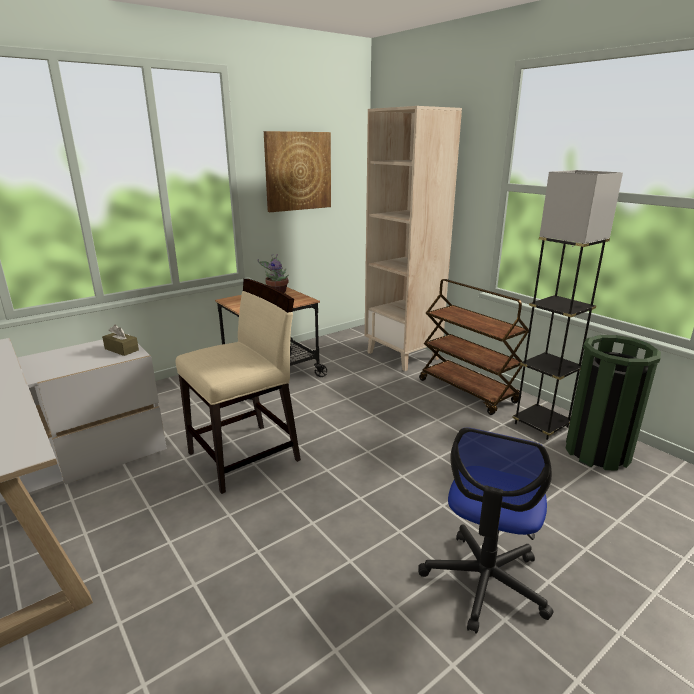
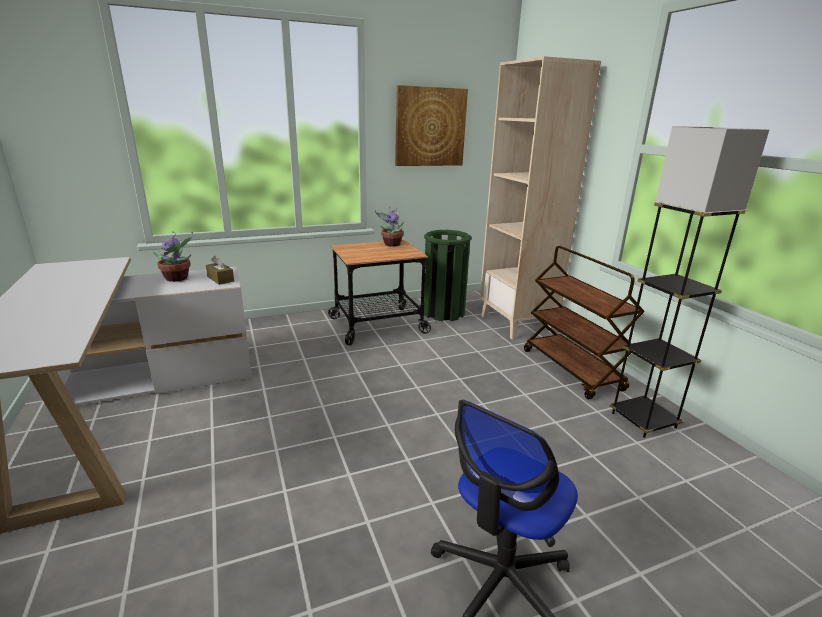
camera: 15 degrees right, 0 degrees up
beige chair [176,279,301,494] -> none
green trash can [566,335,661,470] -> green trash can moved to [424,230,472,321]
none -> potted plant [153,231,193,282]

